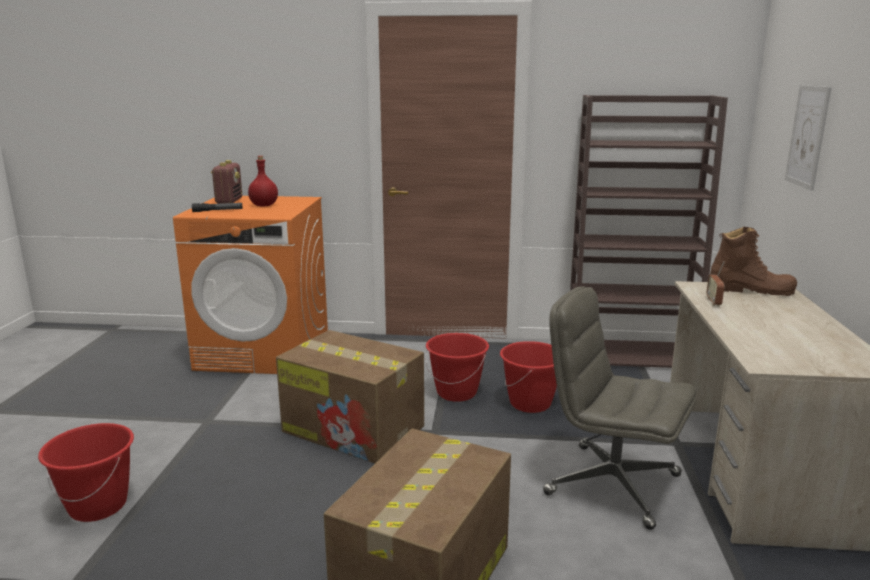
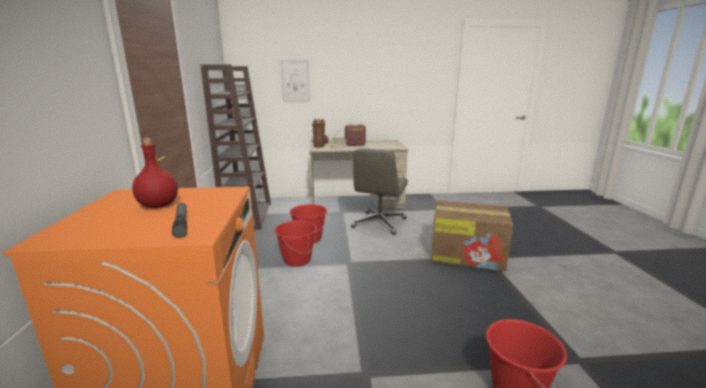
camera: 100 degrees left, 0 degrees up
radio [211,160,242,204] -> radio moved to [345,123,366,146]
cardboard box [276,330,424,463] -> none

